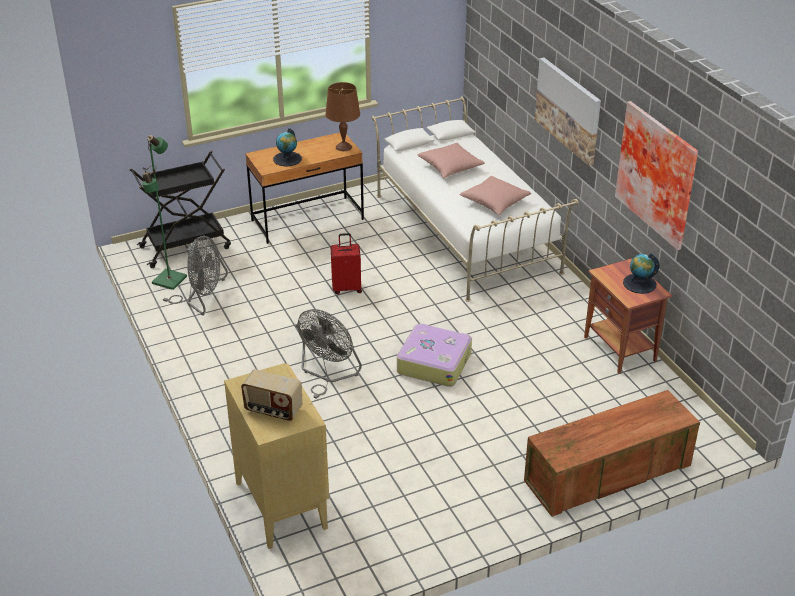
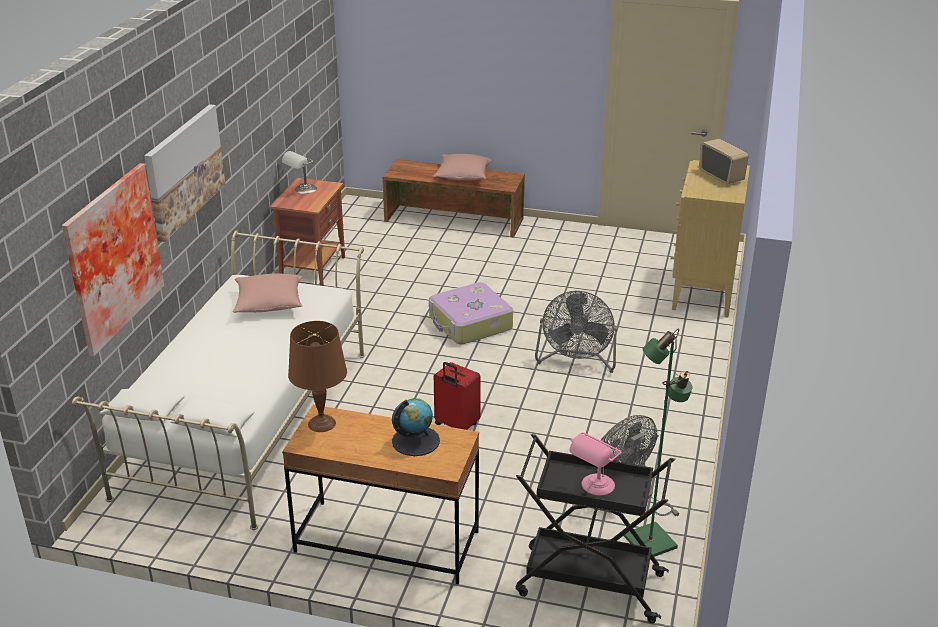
camera: 140 degrees left, 5 degrees down
grey fan [295,309,362,399] -> grey fan turned 60 degrees counterclockwise [535,291,617,373]
pink pillow [417,143,485,178] -> pink pillow moved to [433,154,492,180]
picture [615,101,698,250] -> picture moved to [62,163,164,356]
globe [623,253,660,294] -> white table lamp [282,151,317,194]
none -> pink table lamp [569,432,621,496]

